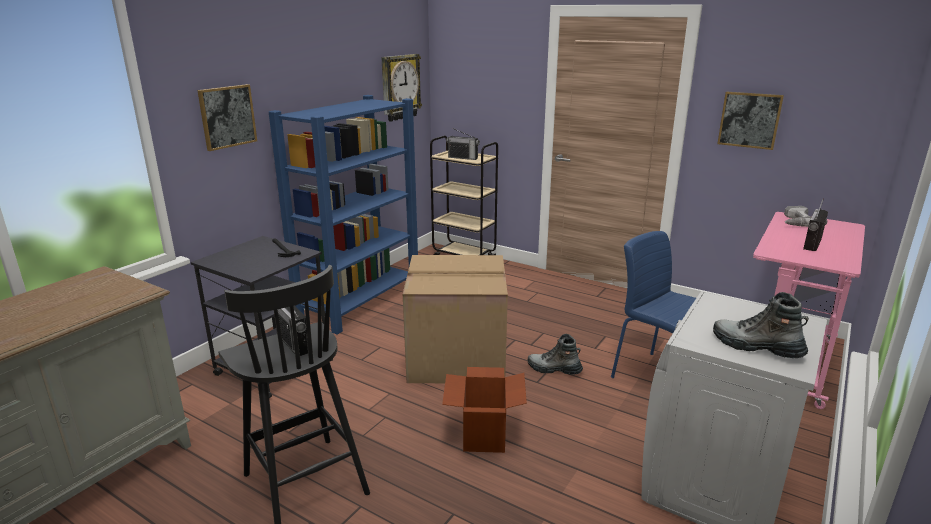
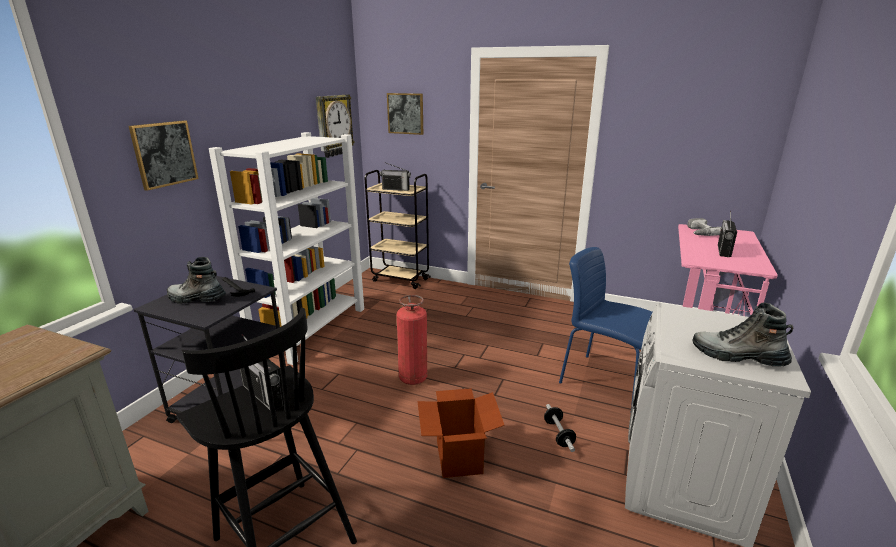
camera: 10 degrees left, 0 degrees up
blue bookcase [269,95,418,335] -> white bookcase [209,132,364,365]
cardboard box [403,255,508,383] -> fire extinguisher [397,295,427,385]
boot [527,334,583,375] -> boot moved to [167,257,226,304]
picture [717,92,784,150] -> picture moved to [387,93,423,135]
none -> dumbbell [544,404,576,452]

